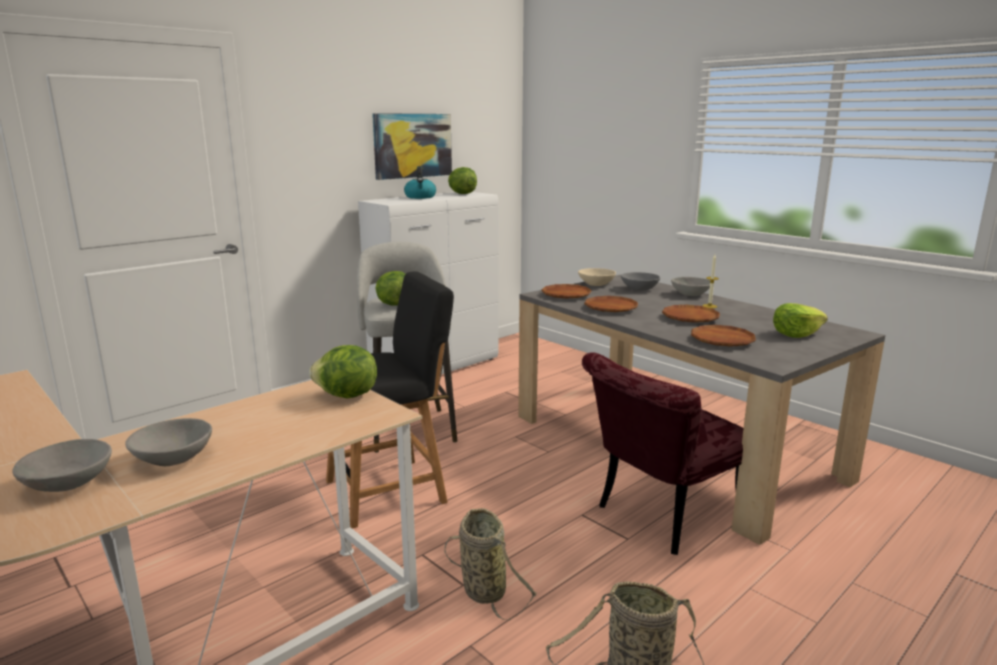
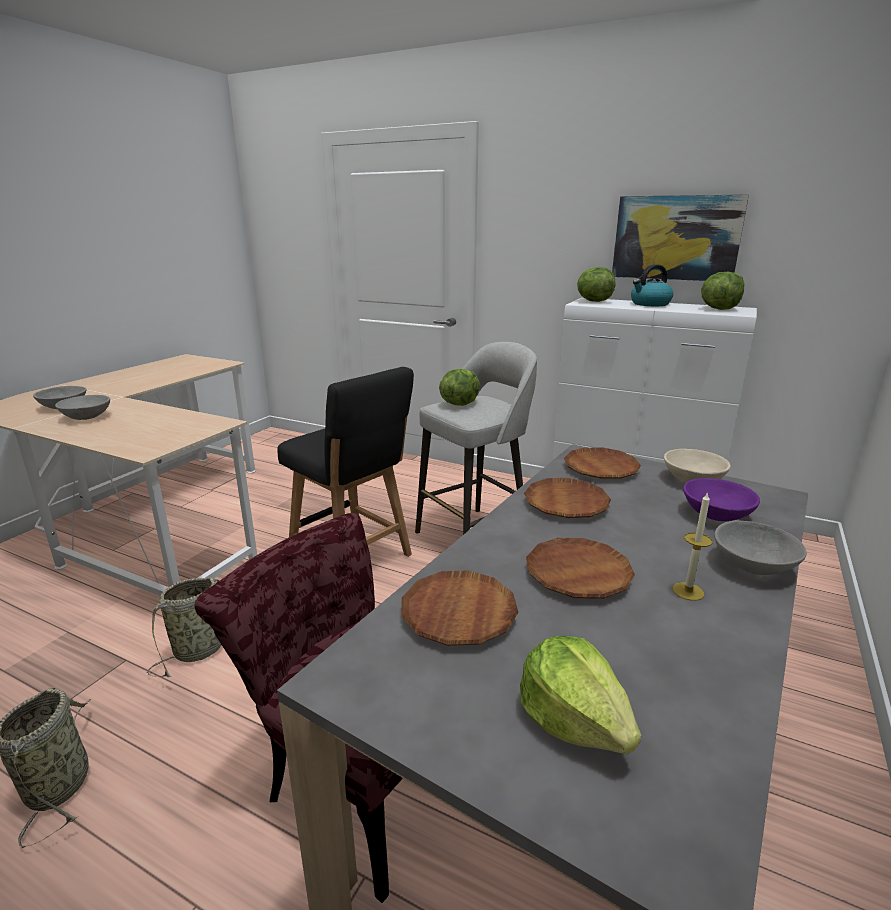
camera: 70 degrees right, 5 degrees up
lettuce [310,345,377,399] -> lettuce moved to [577,267,615,302]
grey bowl [621,272,660,291] -> purple bowl [683,478,760,521]

